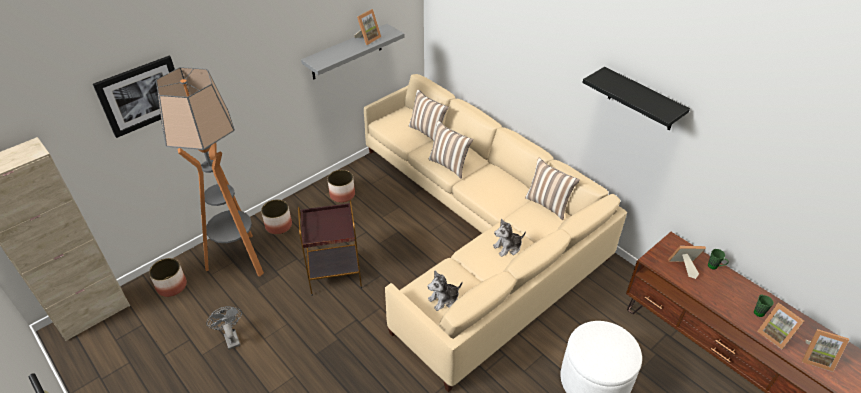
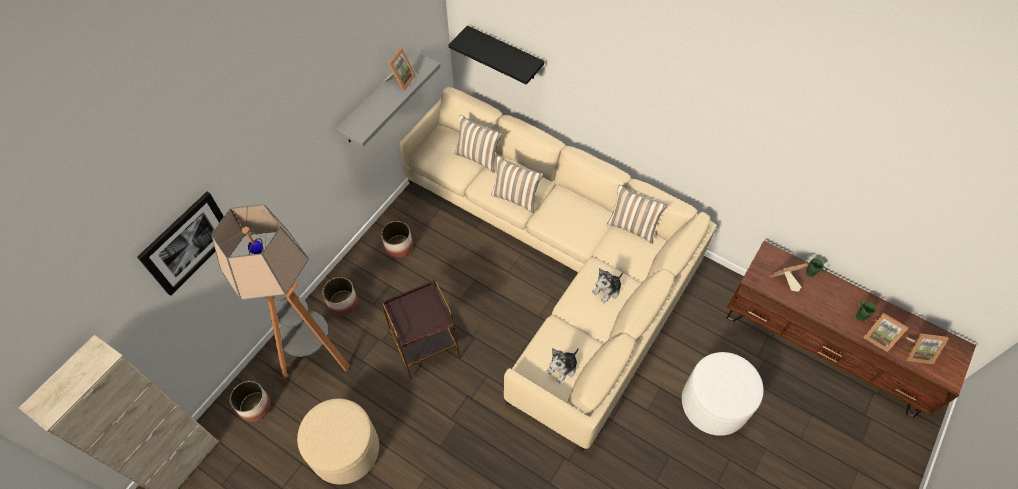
camera: 15 degrees left, 15 degrees up
grey fan [206,306,242,350] -> beige ottoman [297,398,379,484]
black shelf [582,67,690,130] -> black shelf moved to [448,25,544,85]

